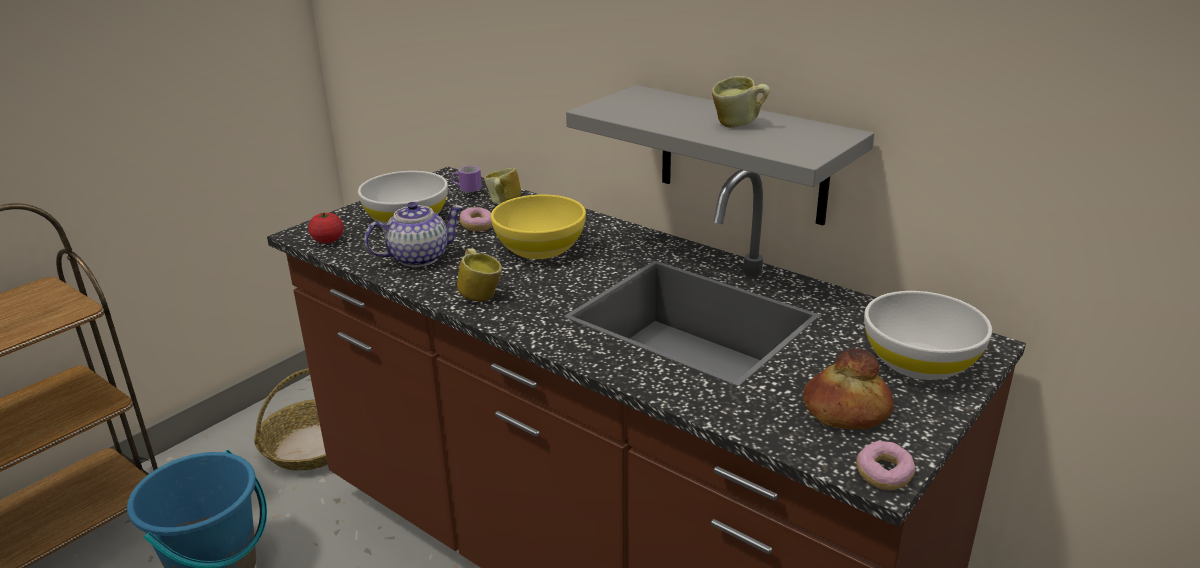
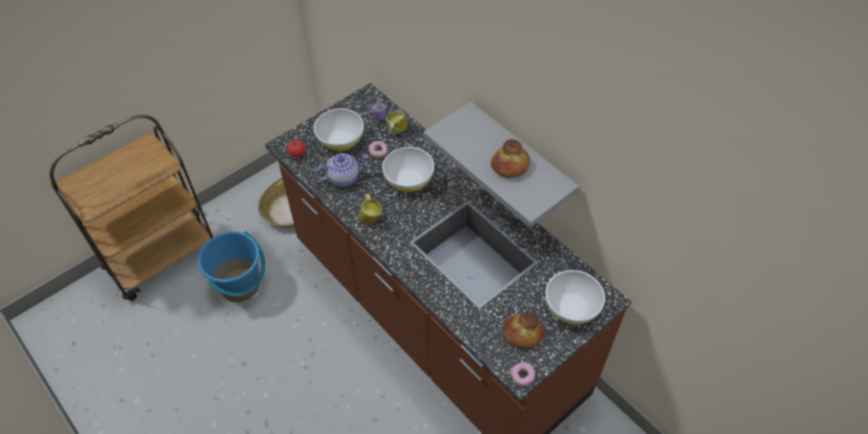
camera: 10 degrees right, 25 degrees up
yellow bowl [491,195,586,259] -> white bowl [382,147,434,192]
mug [712,76,770,128] -> bread [491,139,530,178]

